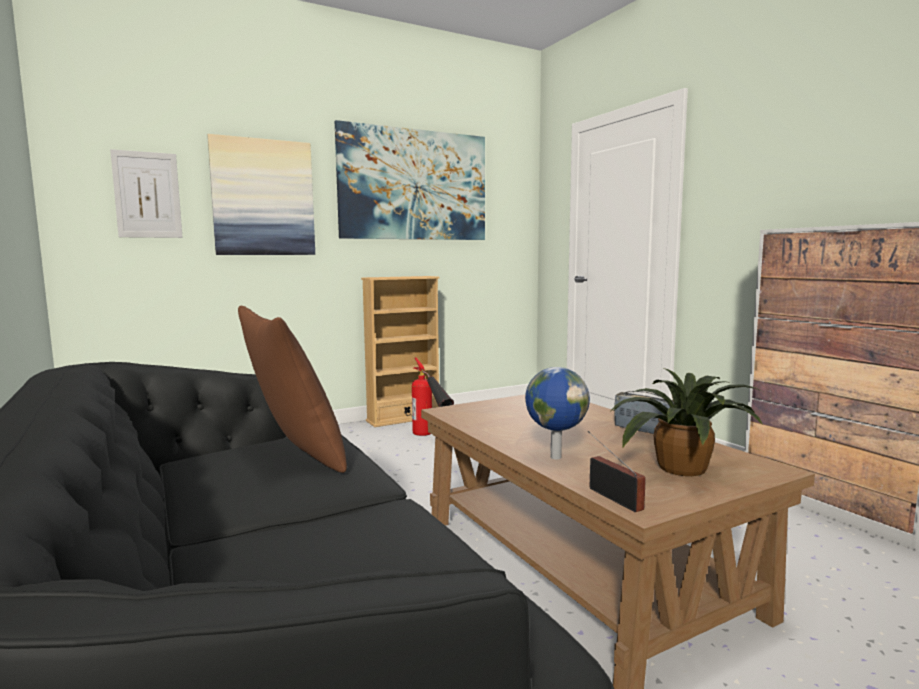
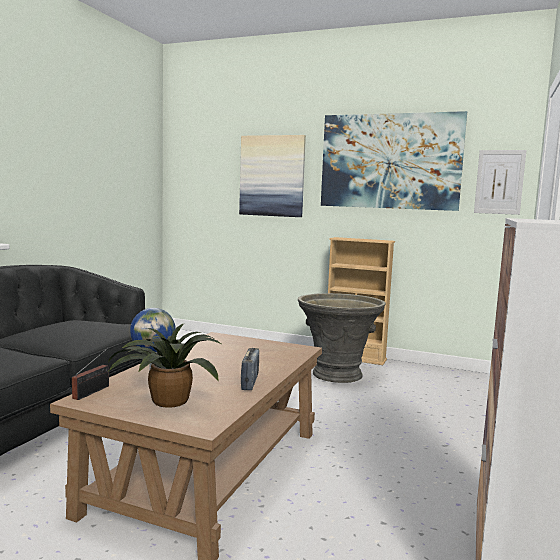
camera: 50 degrees right, 0 degrees up
picture [110,149,183,238] -> picture moved to [474,150,527,215]
brown pillow [238,306,347,473] -> none
fire extinguisher [412,358,454,436] -> grey planter [298,293,386,383]

